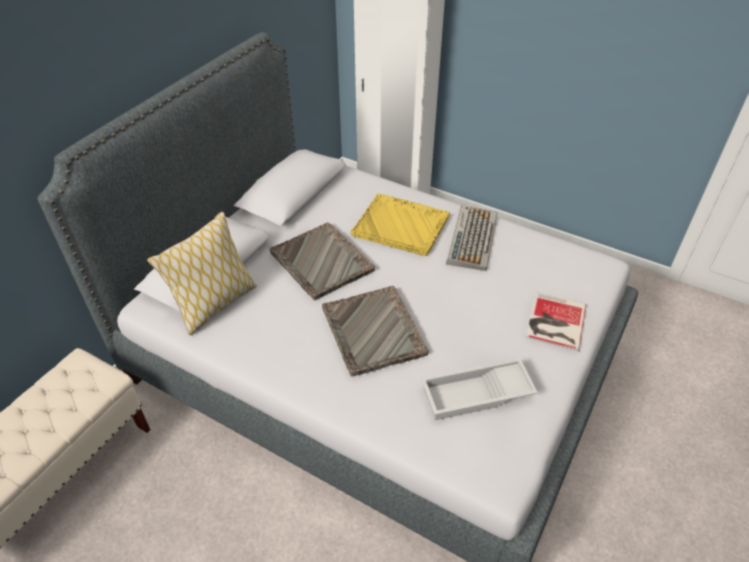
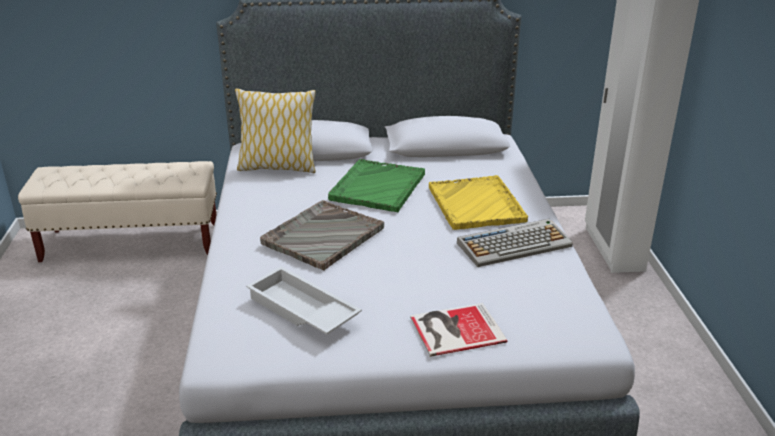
camera: 55 degrees right, 15 degrees down
grey tray [269,222,375,300] -> green tray [328,159,425,212]

